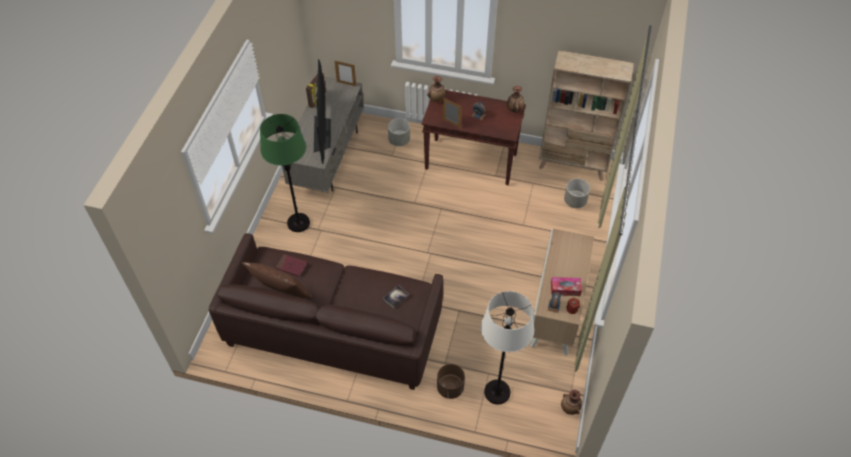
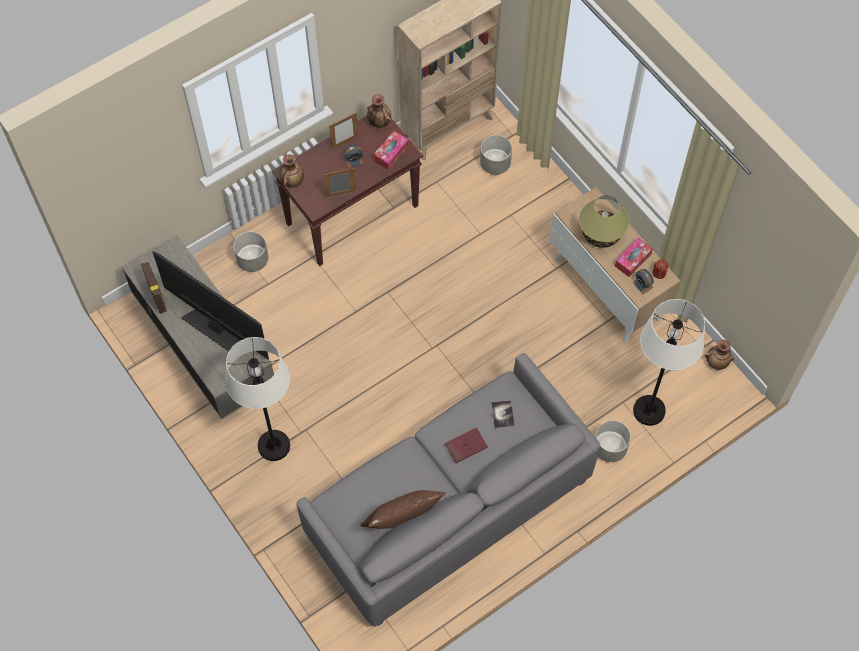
camera: 50 degrees left, 10 degrees up
brown sofa [209,233,443,390] -> grey sofa [296,353,601,627]
green floor lamp [260,114,310,232] -> white floor lamp [225,337,290,461]
red book [276,254,307,277] -> red book moved to [445,427,488,463]
picture frame [335,61,356,86] -> picture frame moved to [329,112,358,149]
brown planter [437,364,465,399] -> grey planter [595,420,631,462]
none -> tissue box [373,131,409,170]
none -> table lamp [579,195,629,248]

